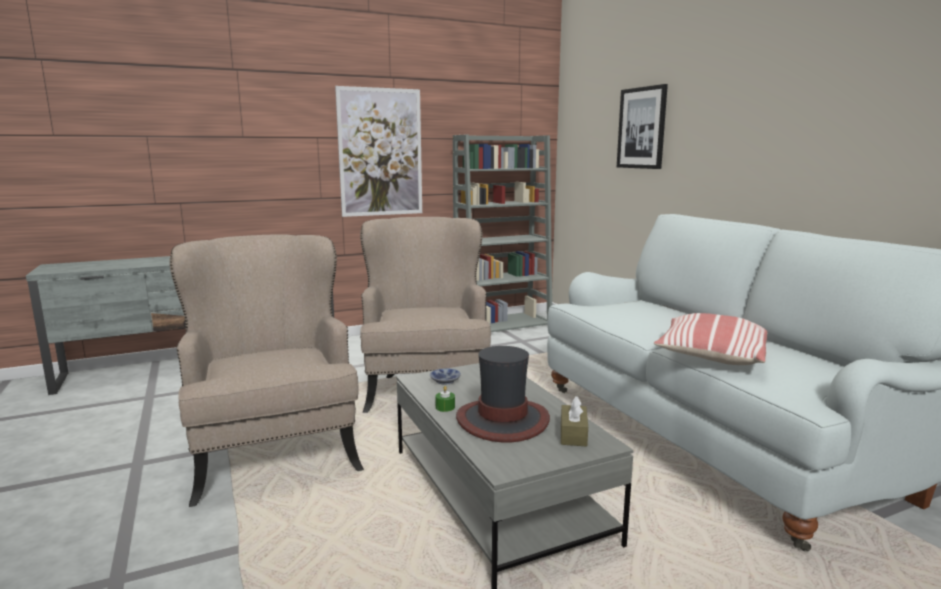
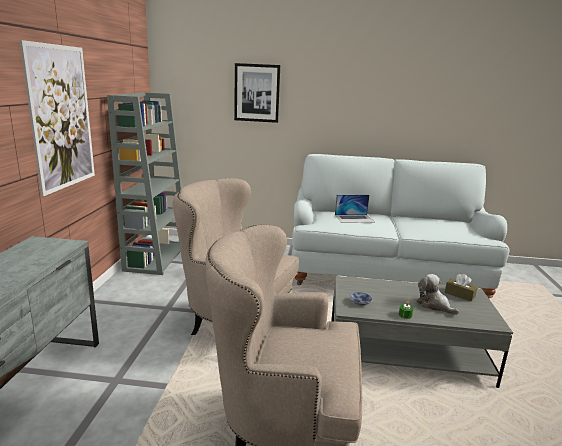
camera: 60 degrees left, 5 degrees up
hat [456,346,550,442] -> plush toy [416,274,459,315]
pillow [654,313,767,365] -> none
none -> laptop [335,195,374,223]

